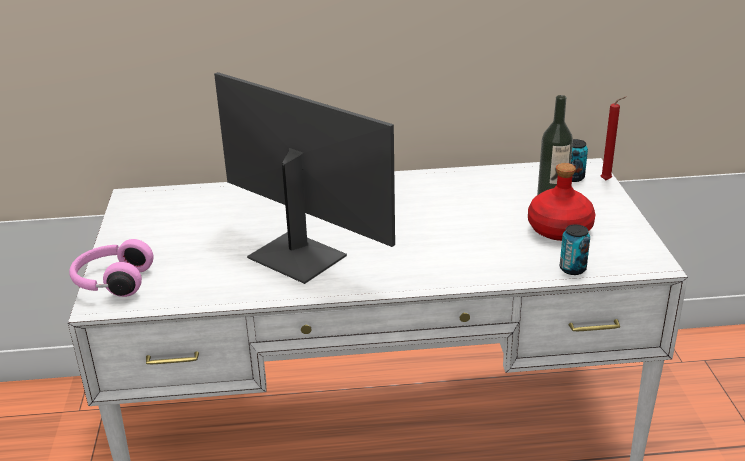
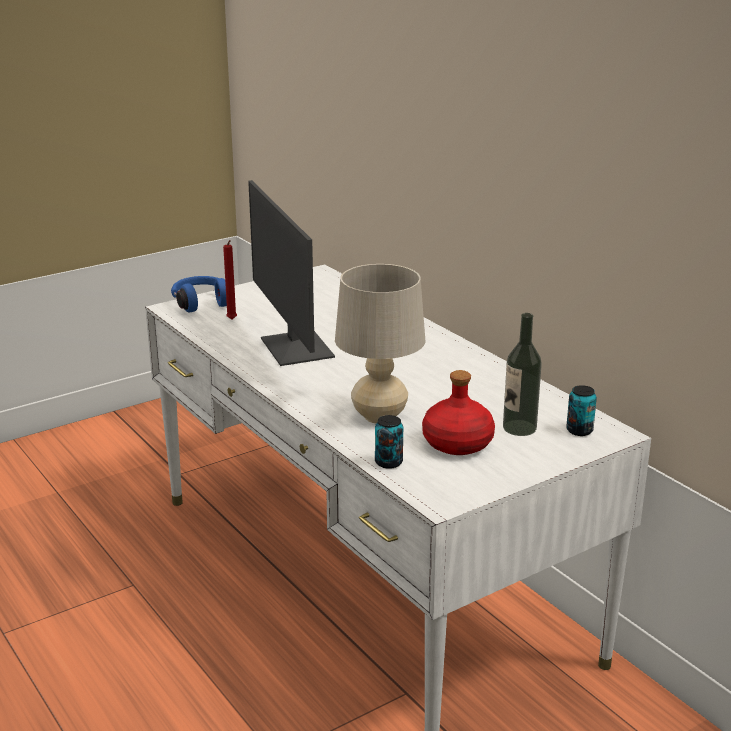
camera: 60 degrees right, 5 degrees down
pink headphones [69,239,154,297] -> blue headphones [171,276,227,312]
monitor [214,72,395,284] -> monitor turned 150 degrees clockwise [248,180,335,366]
red candle [601,96,626,180] -> red candle moved to [223,240,237,320]
none -> beige table lamp [335,264,426,423]

